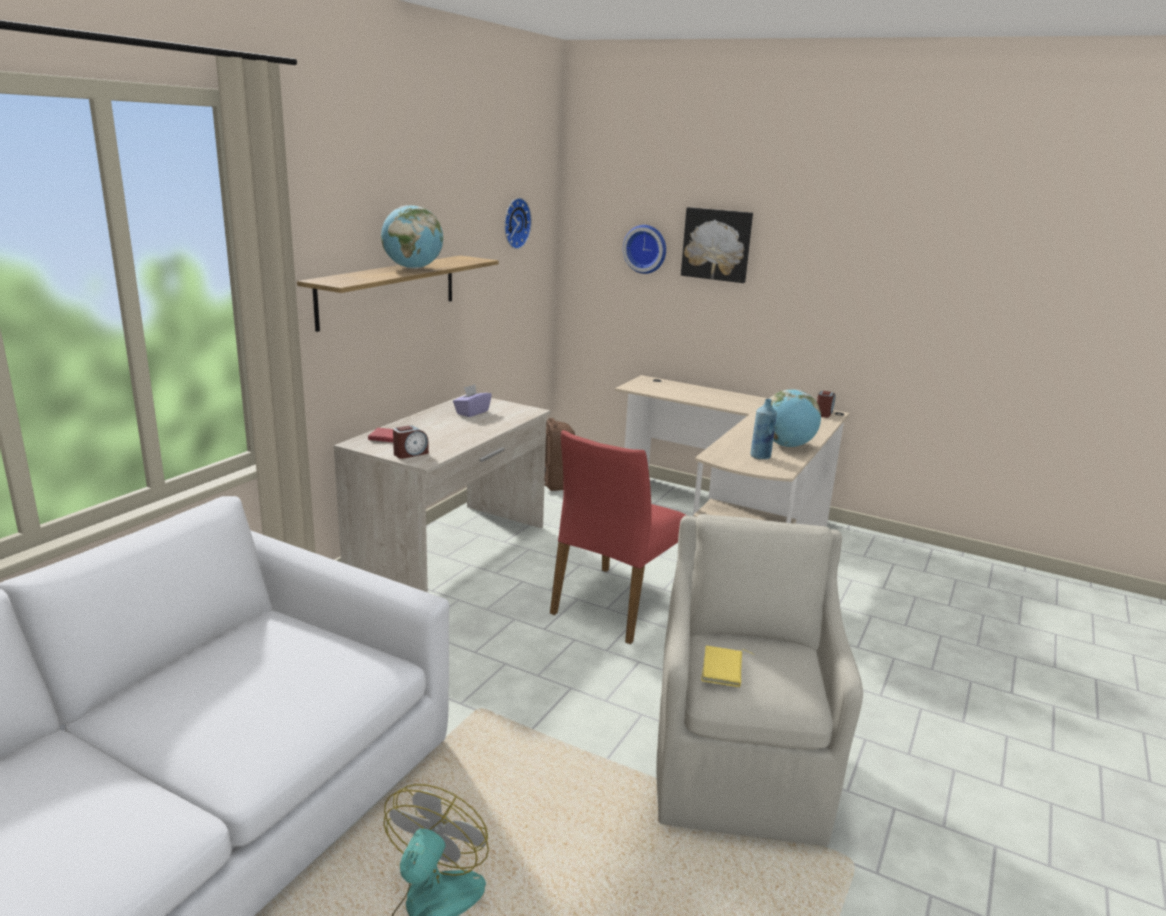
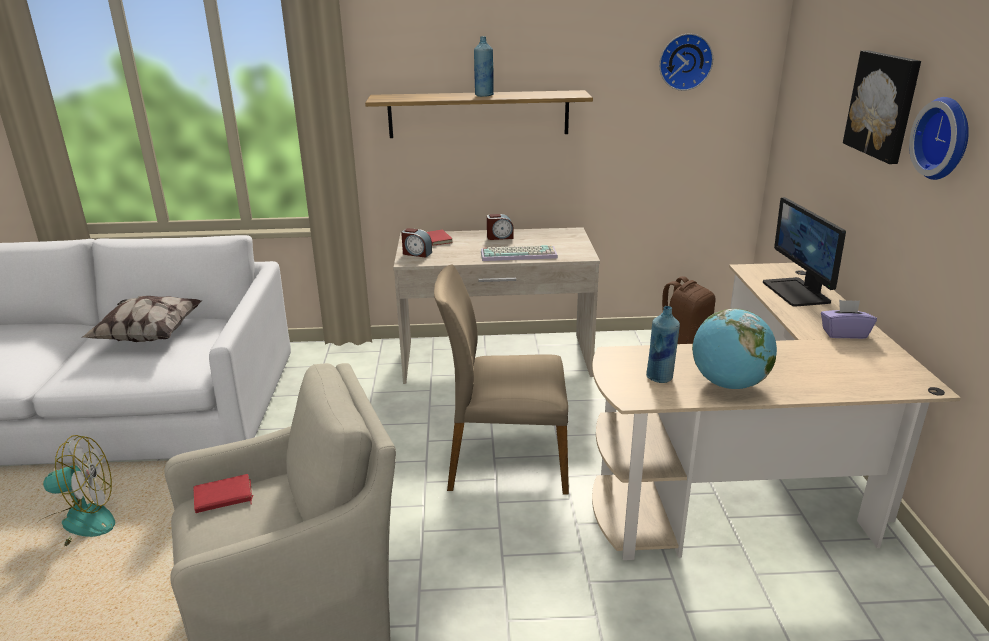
camera: 60 degrees right, 5 degrees up
globe [381,205,443,269] -> blue bottle [474,36,494,97]
purple tissue box [453,384,492,417] -> purple tissue box moved to [821,300,877,339]
red chair [550,430,688,644] -> beige chair [434,264,569,494]
wall clock [623,225,666,274] -> wall clock moved to [909,97,969,180]
yellow book [701,646,754,687] -> red book [194,474,253,513]
alarm clock [817,391,836,418] -> alarm clock moved to [487,214,514,240]
none -> pillow [81,296,202,342]
none -> keyboard [481,245,558,261]
none -> monitor [763,197,846,307]

